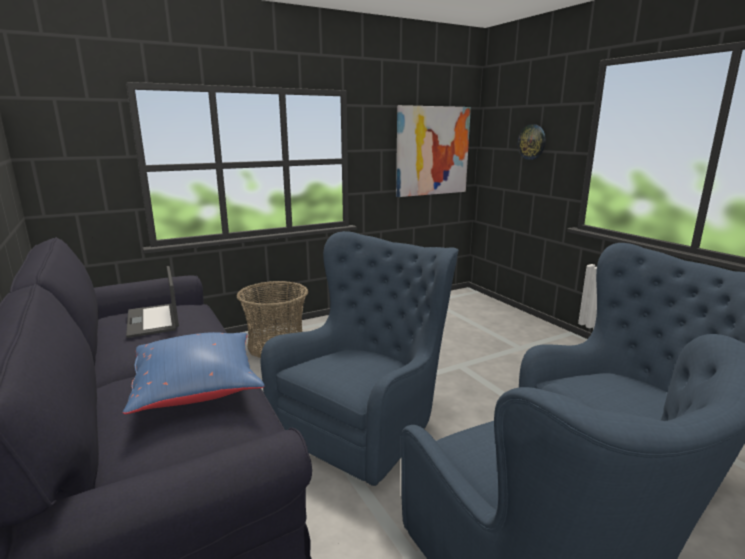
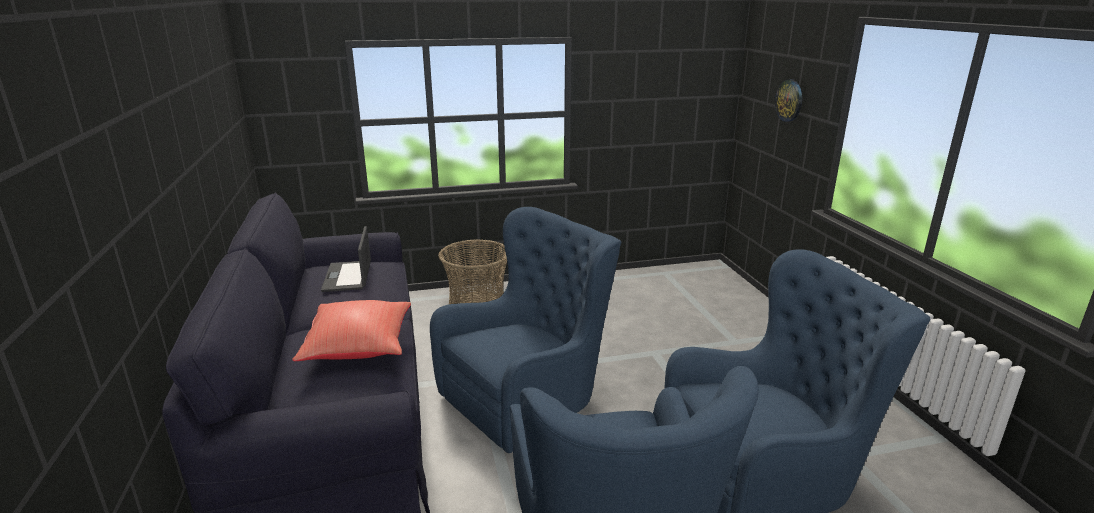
camera: 15 degrees right, 5 degrees up
blue pillow [123,332,265,414] -> red pillow [292,300,411,361]
picture [396,105,471,197] -> none

